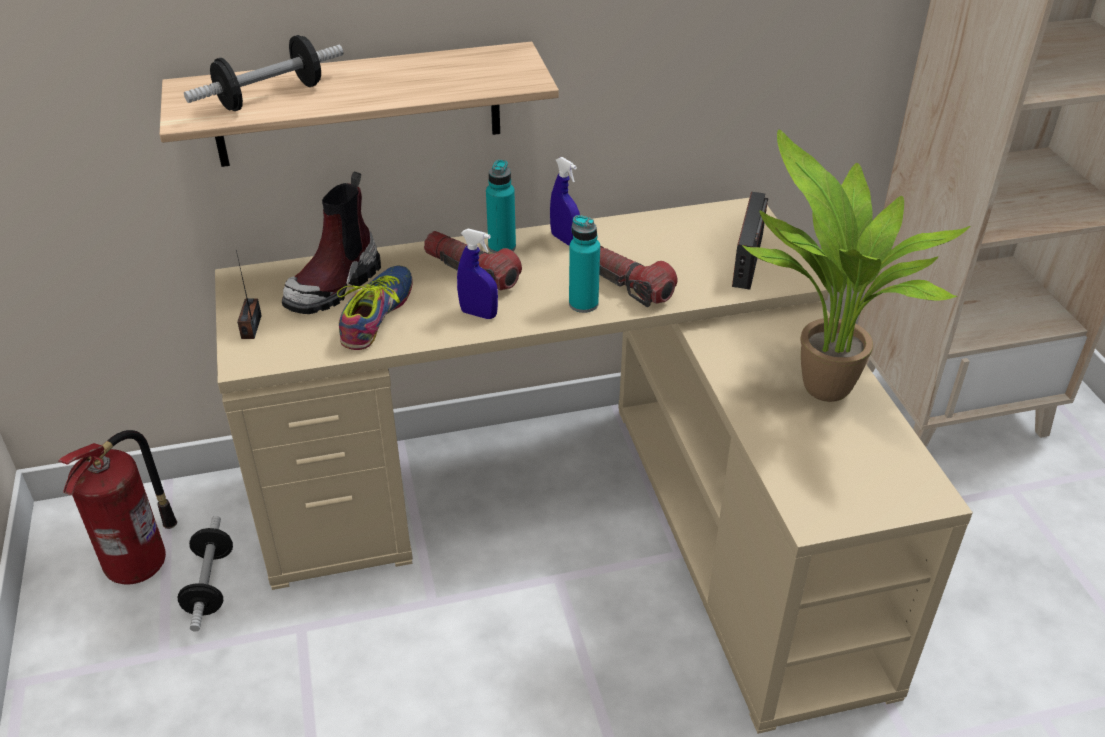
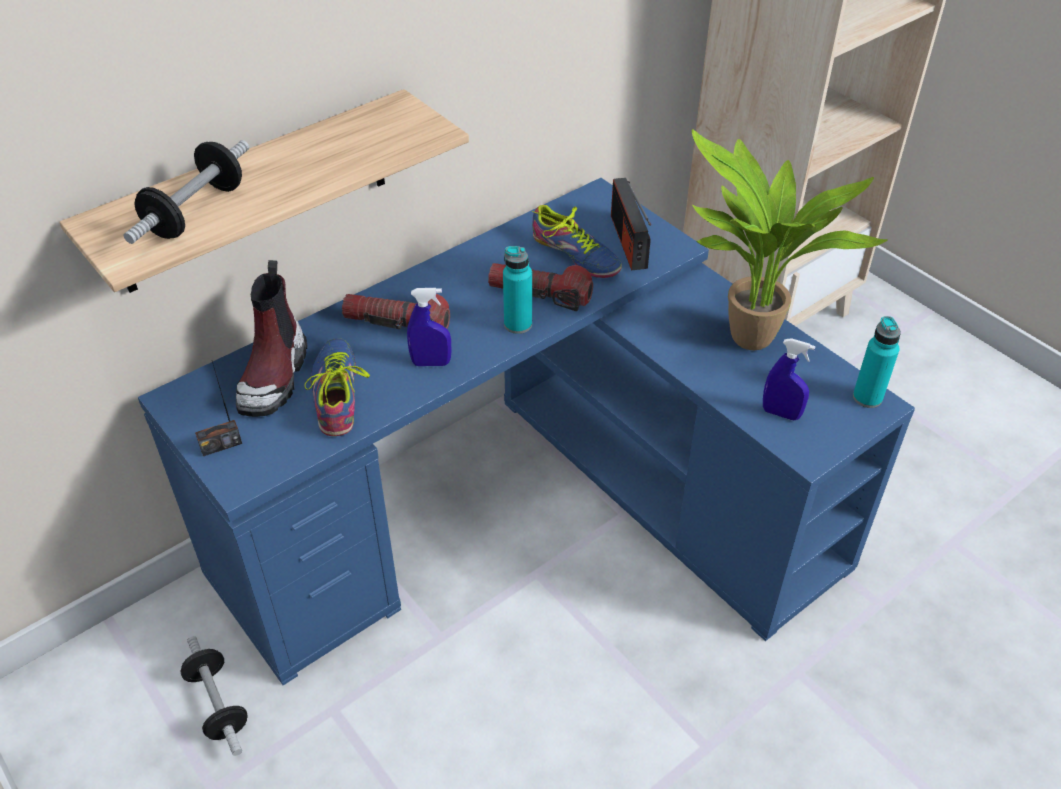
camera: 25 degrees left, 5 degrees up
fire extinguisher [58,430,177,585] -> none
beige desk [215,198,973,734] -> blue desk [138,178,915,685]
radio [236,250,262,339] -> radio turned 90 degrees counterclockwise [195,361,242,456]
turquoise bottle [486,160,516,253] -> turquoise bottle moved to [853,316,901,408]
blue spray bottle [550,157,580,246] -> blue spray bottle moved to [763,338,816,420]
none -> shoe [532,205,622,278]

